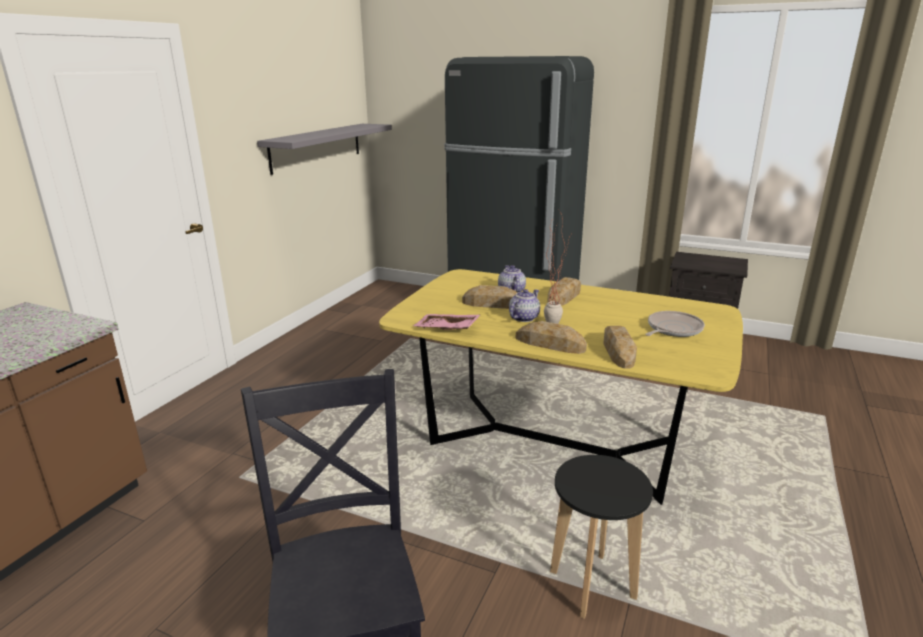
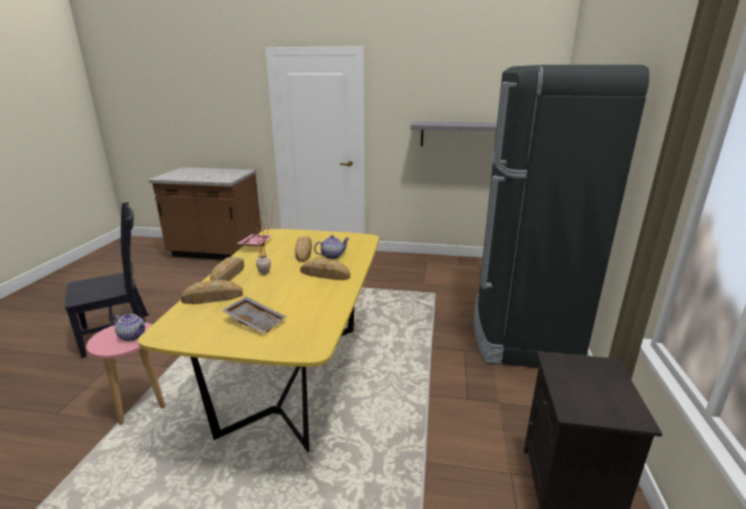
camera: 75 degrees right, 0 degrees up
teapot [509,289,540,322] -> teapot moved to [112,314,146,341]
black stool [550,455,653,619] -> pink stool [86,322,166,425]
frying pan [645,311,705,337] -> grey tray [221,296,287,333]

